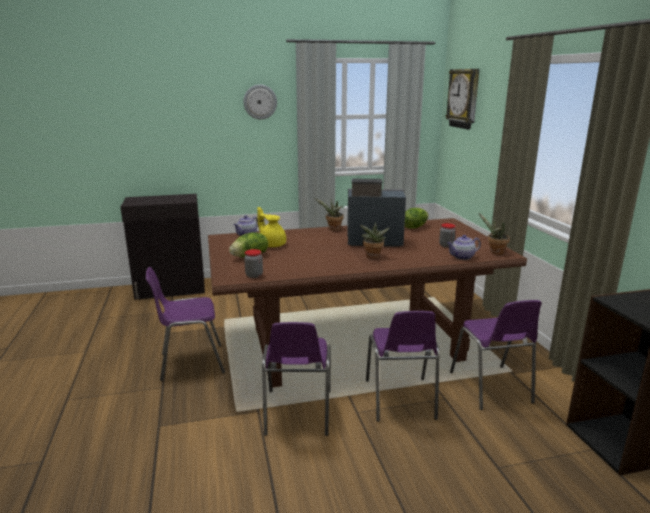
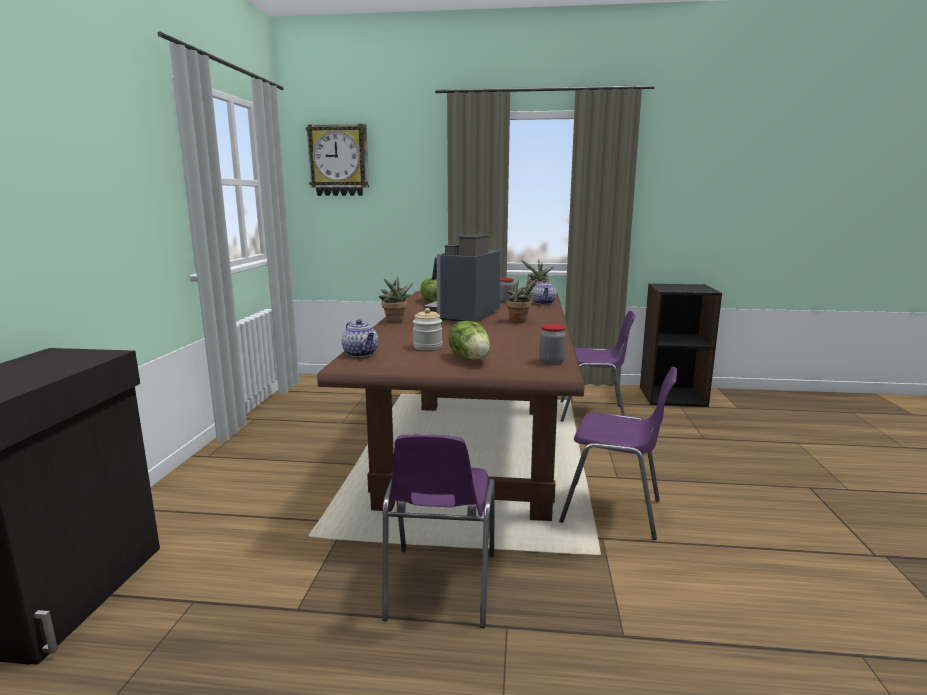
camera: 70 degrees left, 5 degrees down
wall clock [243,84,277,120] -> none
yellow teapot [257,207,286,248] -> jar [413,308,443,350]
purple chair [366,311,440,422] -> none

